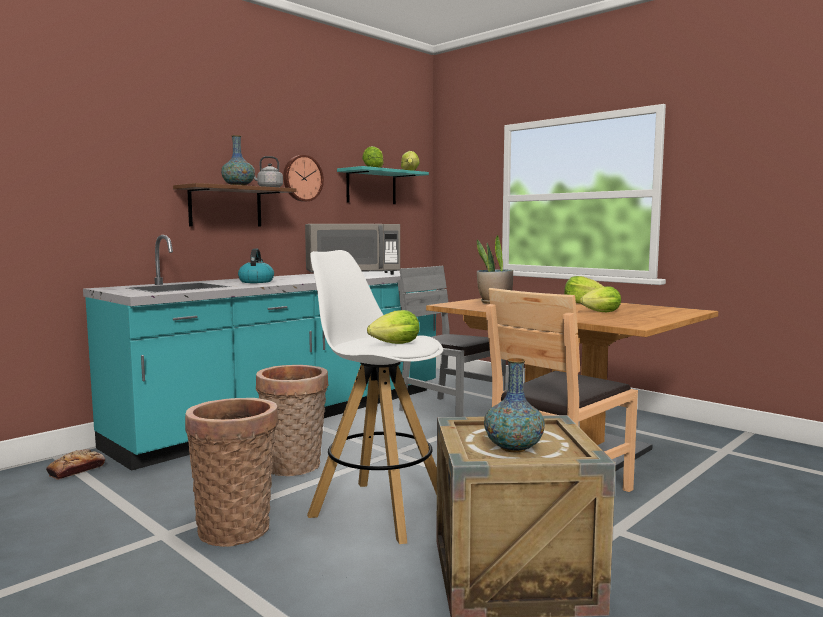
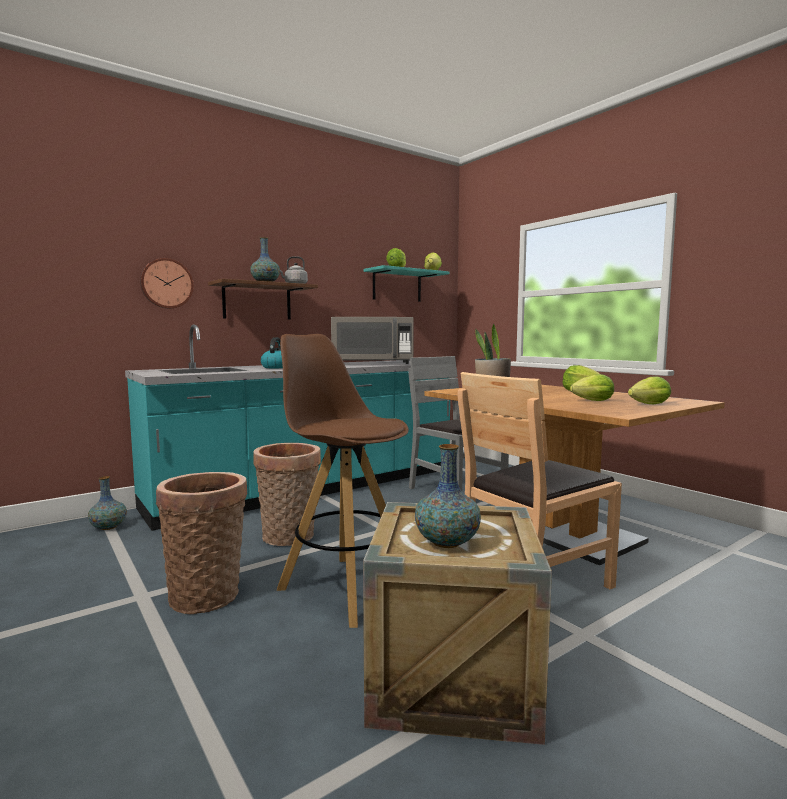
camera: 10 degrees right, 0 degrees up
bread [46,449,105,480] -> vase [88,476,127,530]
wall clock [283,155,324,202] -> wall clock moved to [140,258,194,309]
white stool [307,250,443,544] -> brown stool [277,334,409,628]
lettuce [367,310,419,344] -> lettuce moved to [628,376,671,404]

